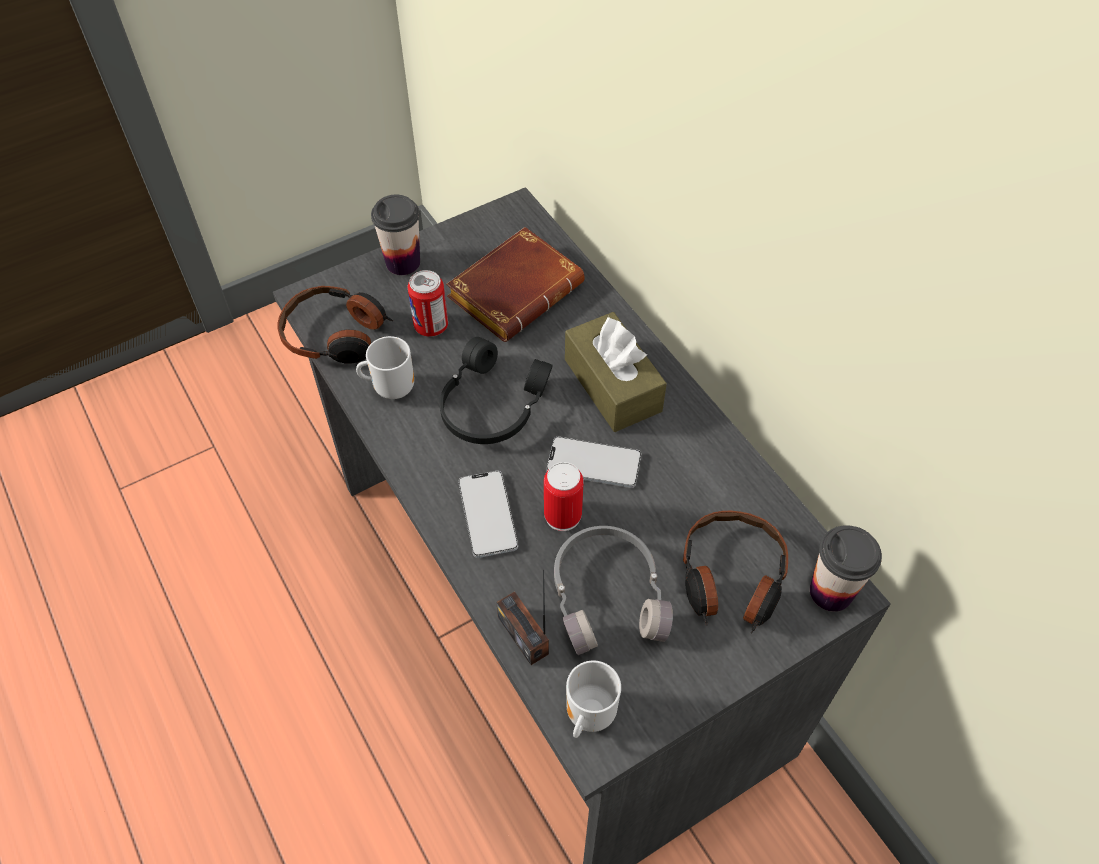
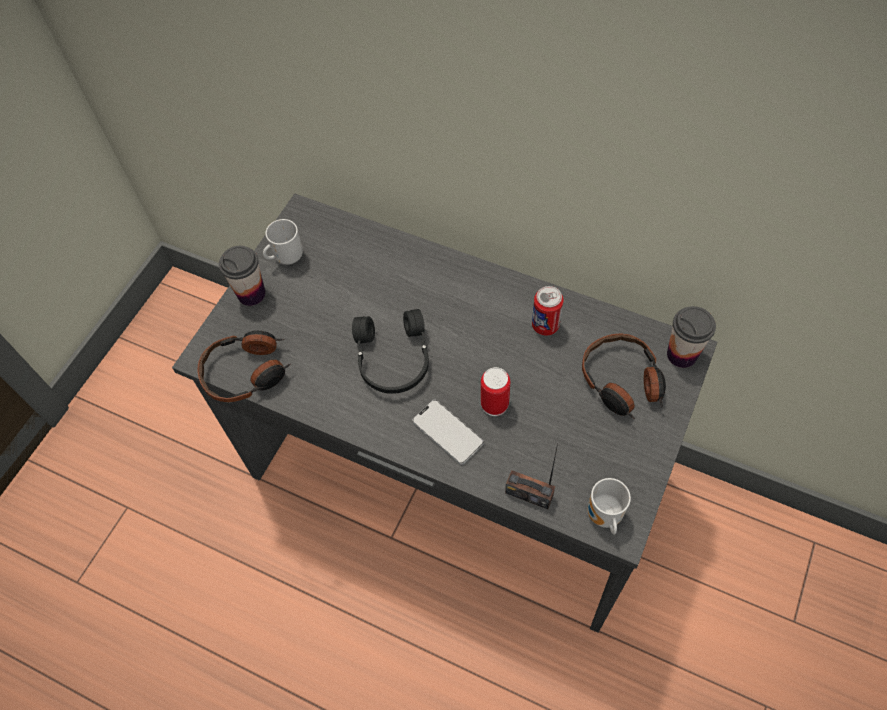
camera: 30 degrees left, 5 degrees up
mug [356,336,414,399] -> mug moved to [263,219,303,265]
can [408,270,448,337] -> can moved to [532,286,564,335]
brown book [446,227,585,342] -> none
phone [547,437,641,488] -> none
grey headphones [554,526,673,655] -> none
brown tissue box [565,312,667,432] -> none

